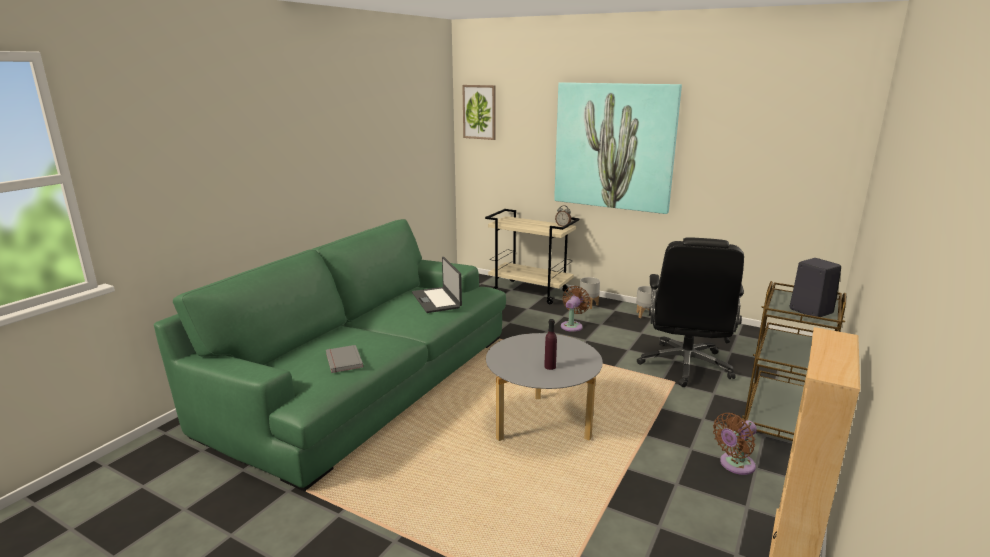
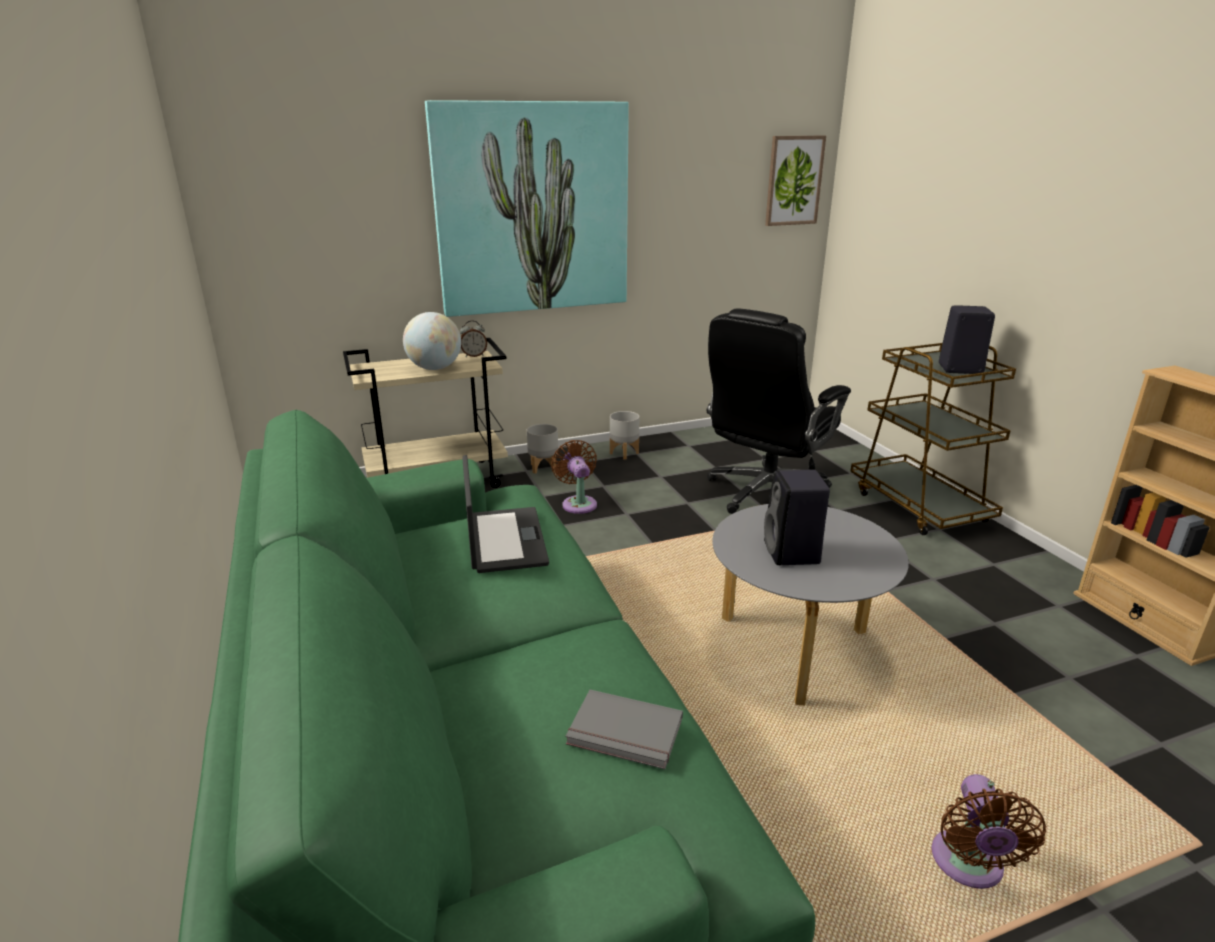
camera: 50 degrees left, 5 degrees up
laptop [412,257,462,313] -> laptop turned 120 degrees counterclockwise [462,455,549,573]
picture [462,85,496,140] -> picture moved to [765,136,826,226]
purple bottle [544,319,557,370] -> none
black office chair [637,238,744,387] -> black office chair turned 75 degrees clockwise [707,308,851,514]
brown fan [713,413,757,475] -> brown fan moved to [932,774,1046,889]
none -> globe [403,312,461,370]
none -> black speaker [764,470,830,565]

